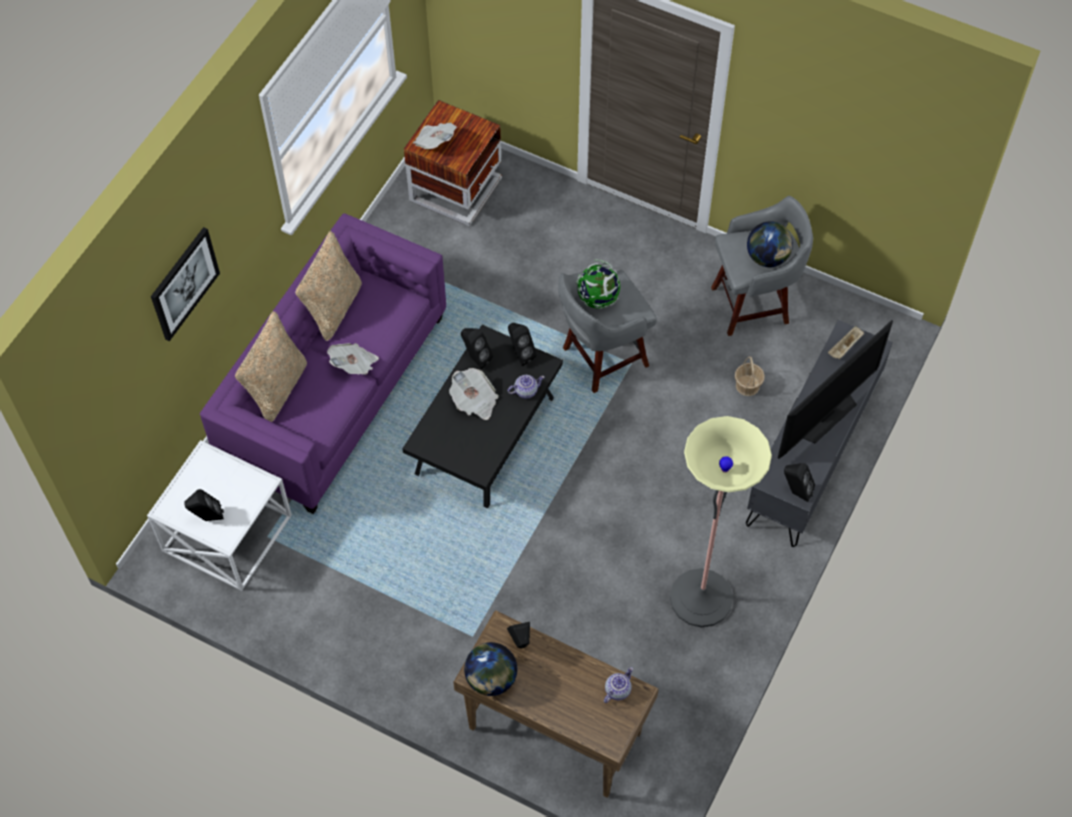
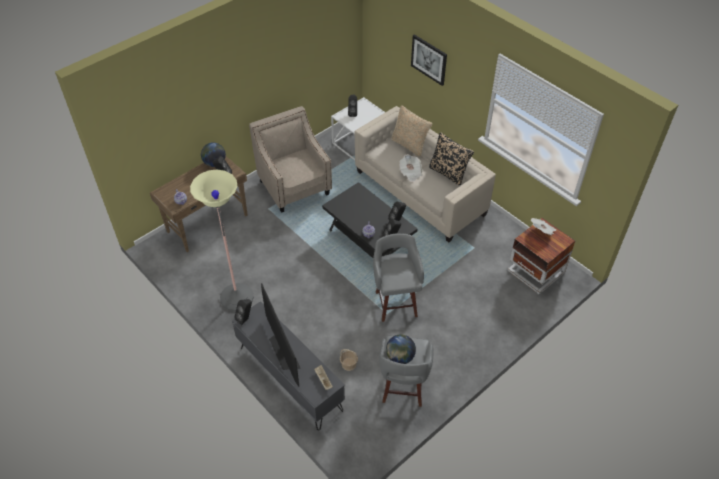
camera: 110 degrees right, 10 degrees down
purple sofa [200,213,446,514] -> beige sofa [355,106,496,243]
beige pillow [295,231,362,341] -> black pillow [429,132,474,185]
newspaper [449,368,498,420] -> none
globe [576,260,620,309] -> none
none -> beige armchair [249,106,332,213]

